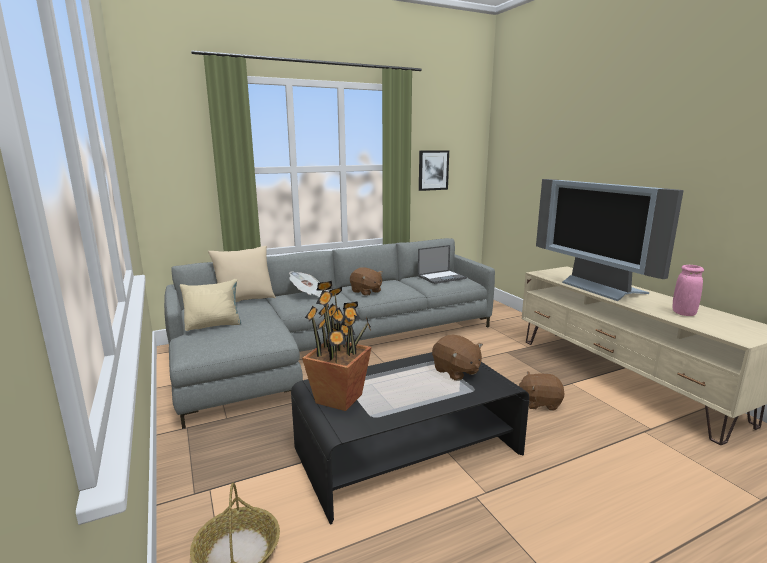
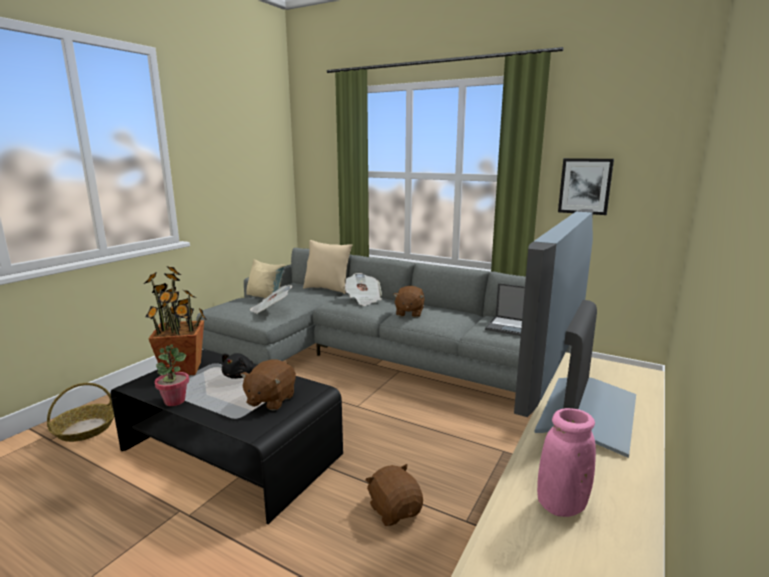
camera: 55 degrees right, 0 degrees up
none -> potted plant [155,344,189,406]
none -> black plush toy [222,353,254,379]
none -> newspaper [250,285,292,314]

